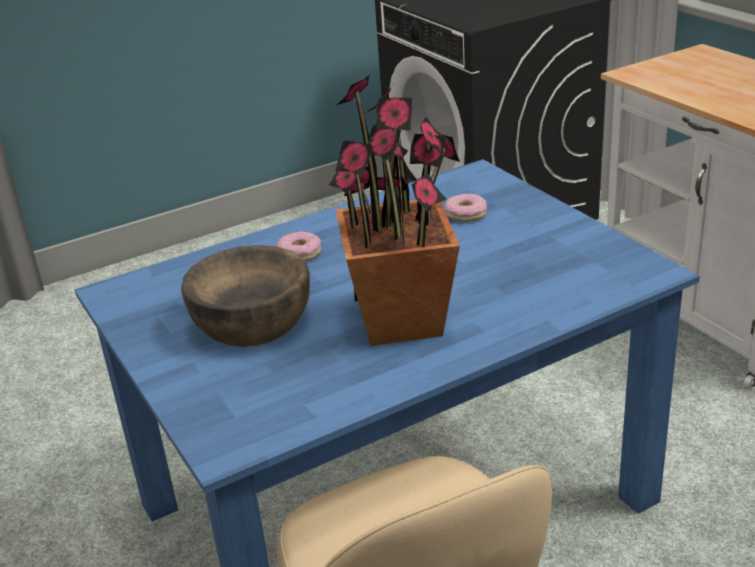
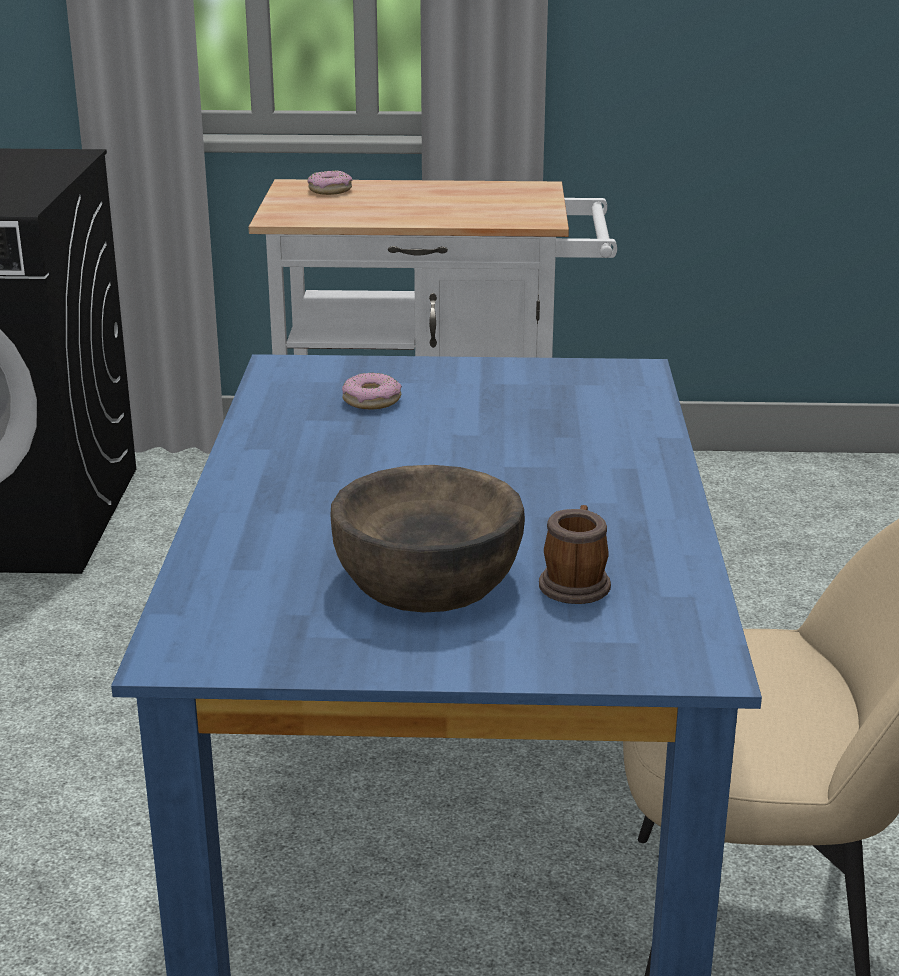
camera: 60 degrees left, 5 degrees down
donut [276,231,322,261] -> donut moved to [307,170,353,195]
potted plant [329,75,460,346] -> none
none -> mug [539,505,611,604]

